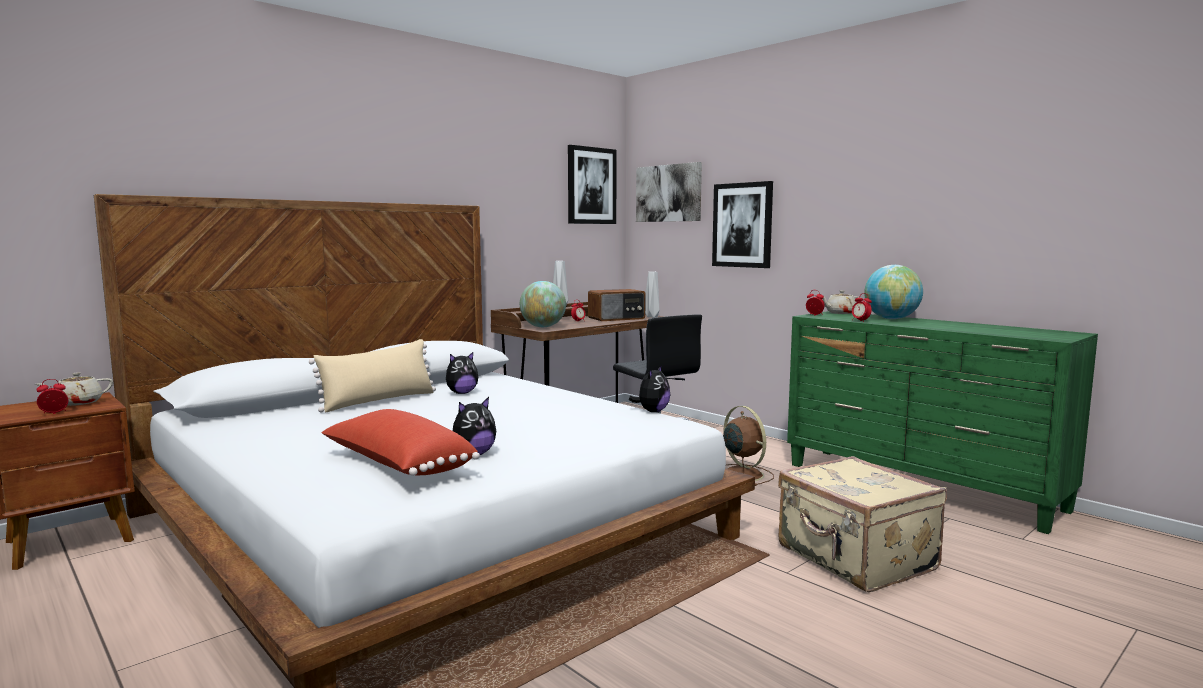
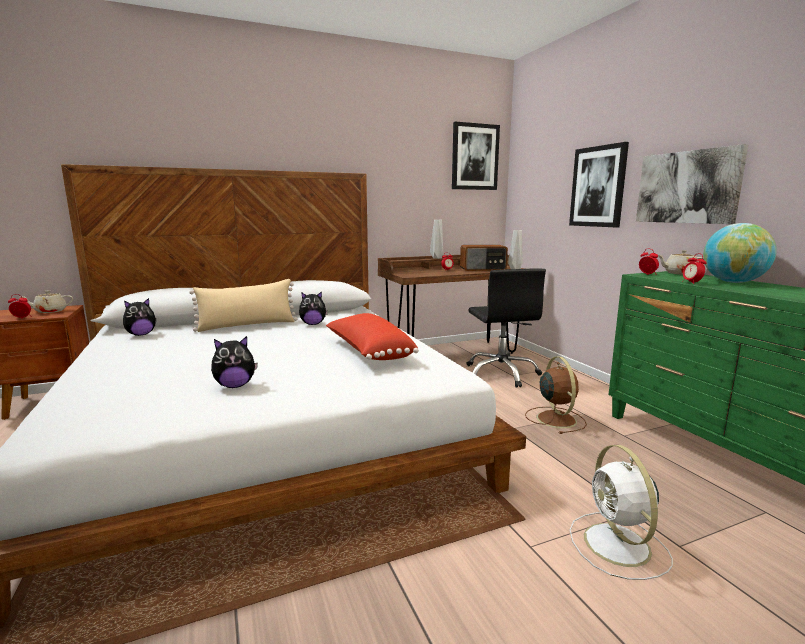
camera: 20 degrees right, 5 degrees up
red pillow [322,409,480,476] -> red pillow moved to [326,313,419,360]
globe [520,281,566,327] -> none
plush toy [629,365,670,412] -> plush toy moved to [123,298,156,336]
picture [636,162,702,222] -> picture moved to [636,144,748,224]
beige suitcase [778,456,947,592] -> white fan [570,445,673,580]

